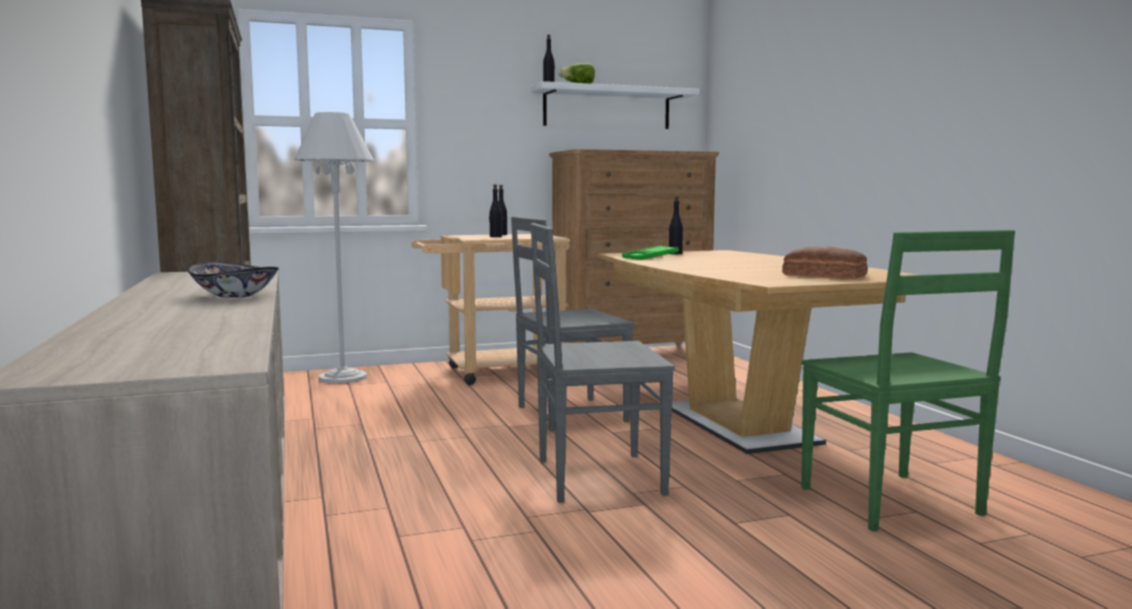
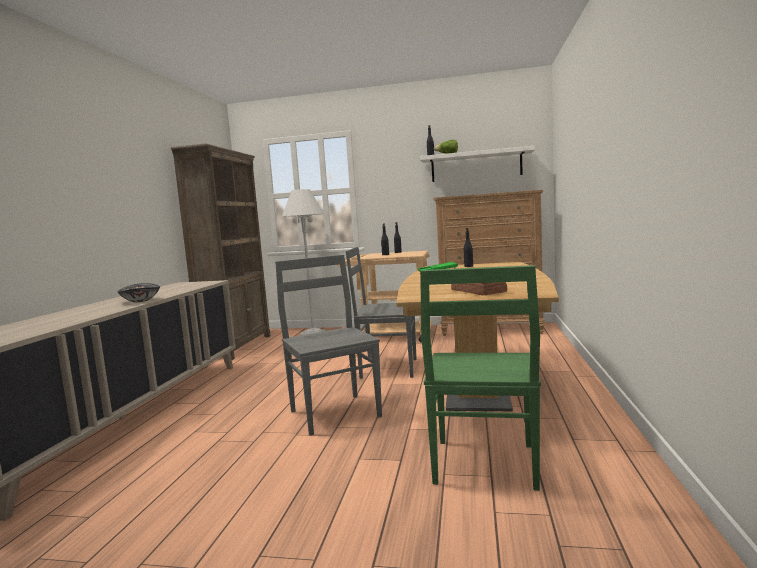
camera: 30 degrees right, 0 degrees up
grey chair [530,223,675,503] -> grey chair turned 45 degrees clockwise [275,255,382,436]

